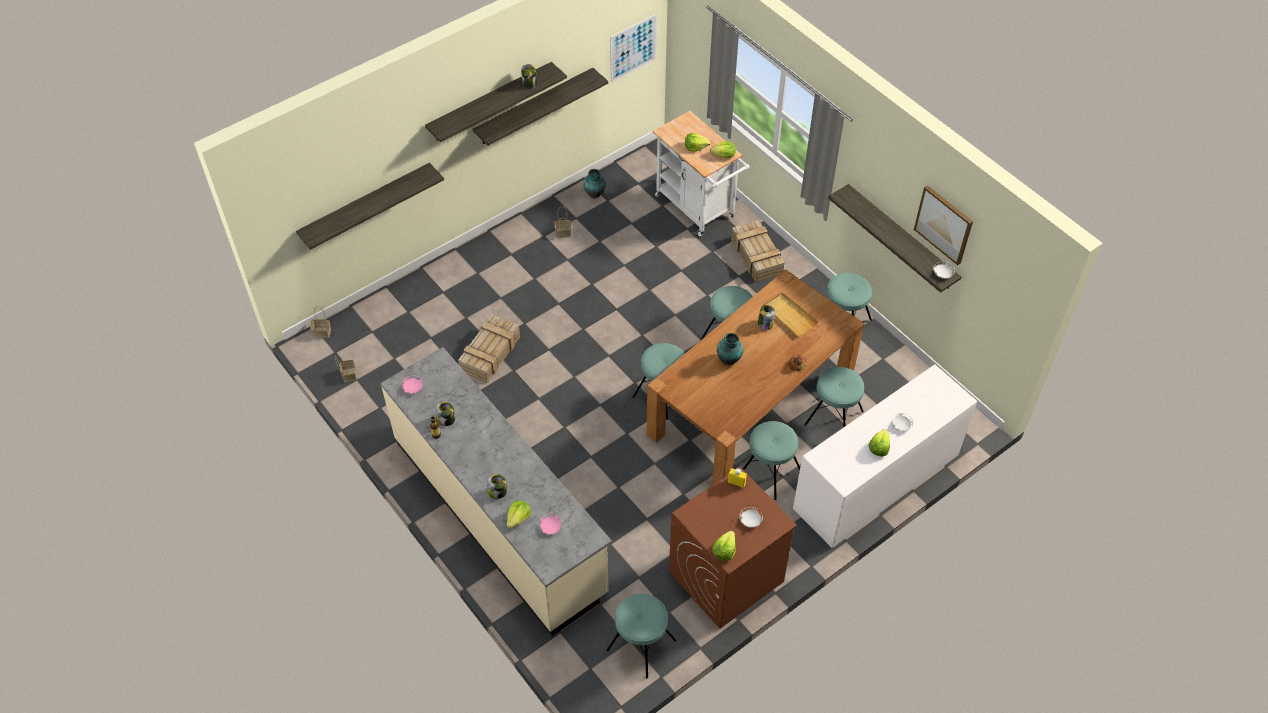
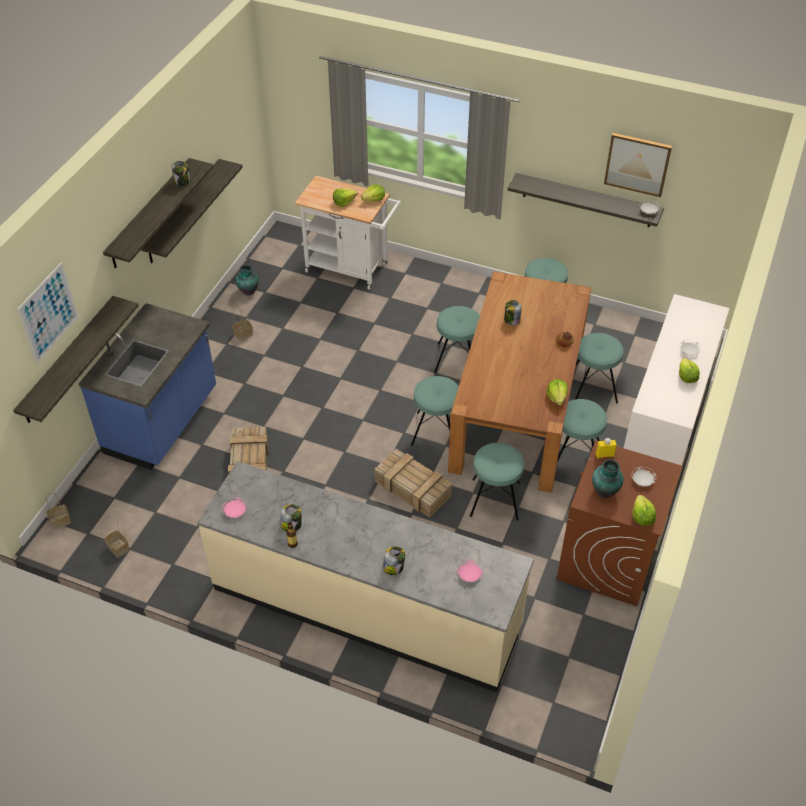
camera: 30 degrees left, 5 degrees down
lettuce [507,500,531,529] -> lettuce moved to [546,379,568,405]
turquoise stool [606,593,676,678] -> turquoise stool moved to [470,443,524,521]
picture [610,14,657,82] -> picture moved to [17,262,79,363]
vase [717,333,744,365] -> vase moved to [592,459,624,498]
crate [731,220,784,282] -> crate moved to [374,449,452,517]
beige tray [763,292,818,337] -> none
none -> blue counter [79,303,216,470]

